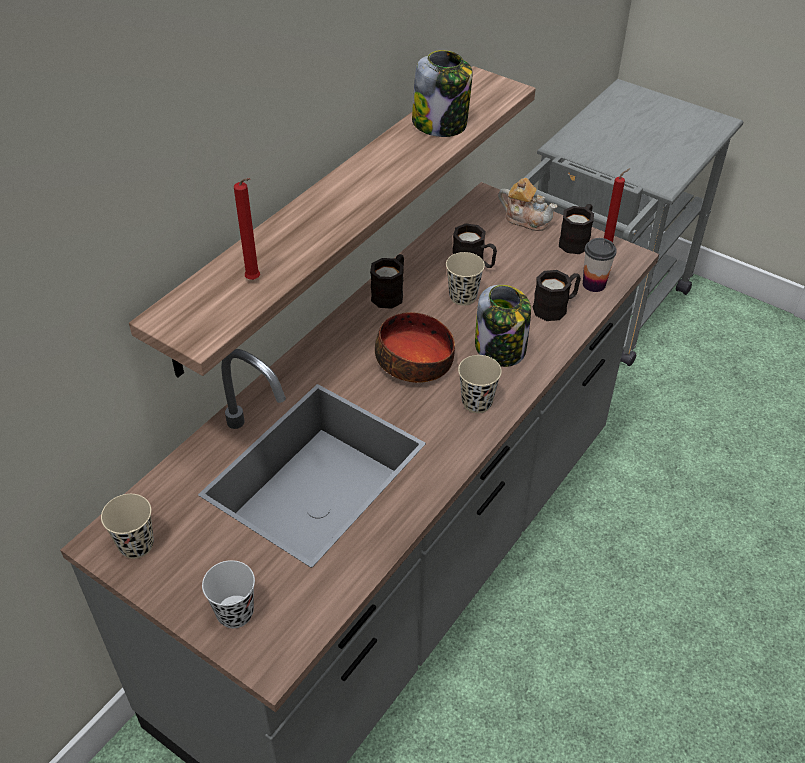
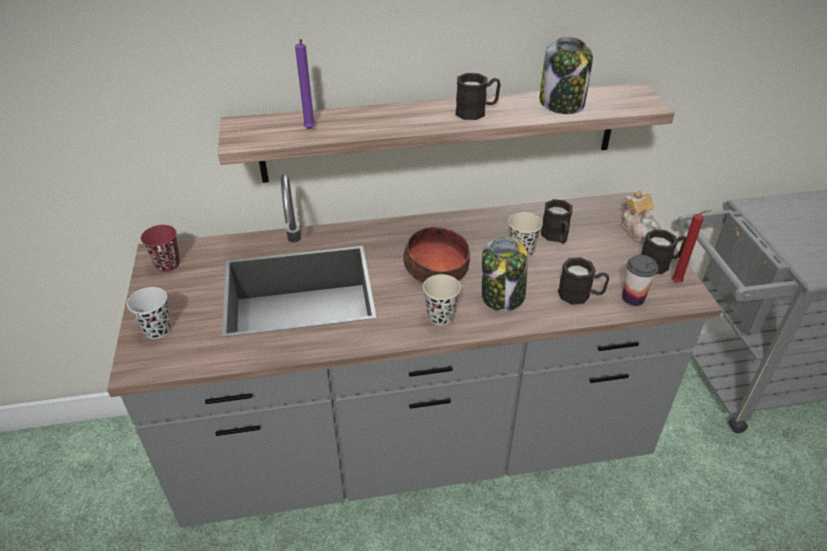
camera: 45 degrees right, 5 degrees down
beige cup [101,494,154,559] -> red cup [141,225,180,272]
red candle [234,178,260,280] -> purple candle [295,39,315,129]
black mug [370,254,404,309] -> black mug moved to [456,73,501,120]

